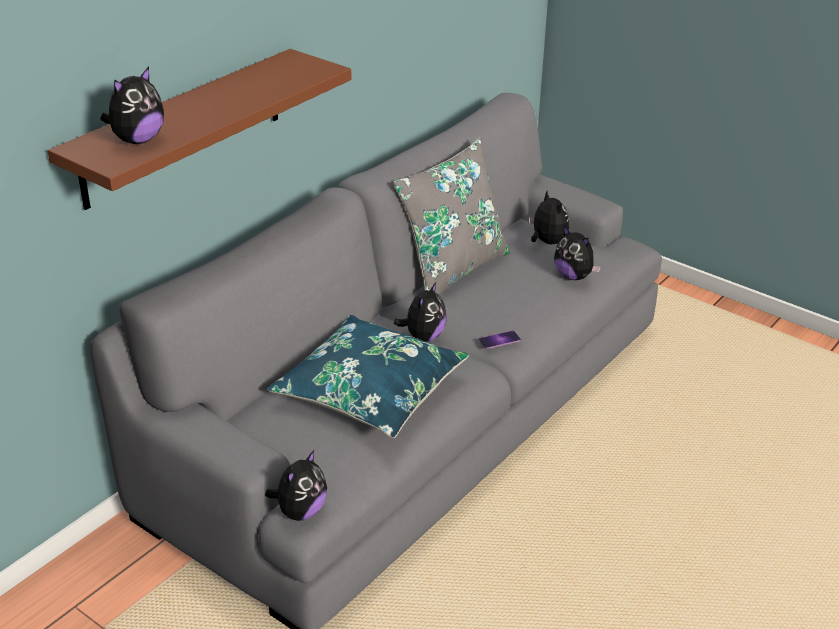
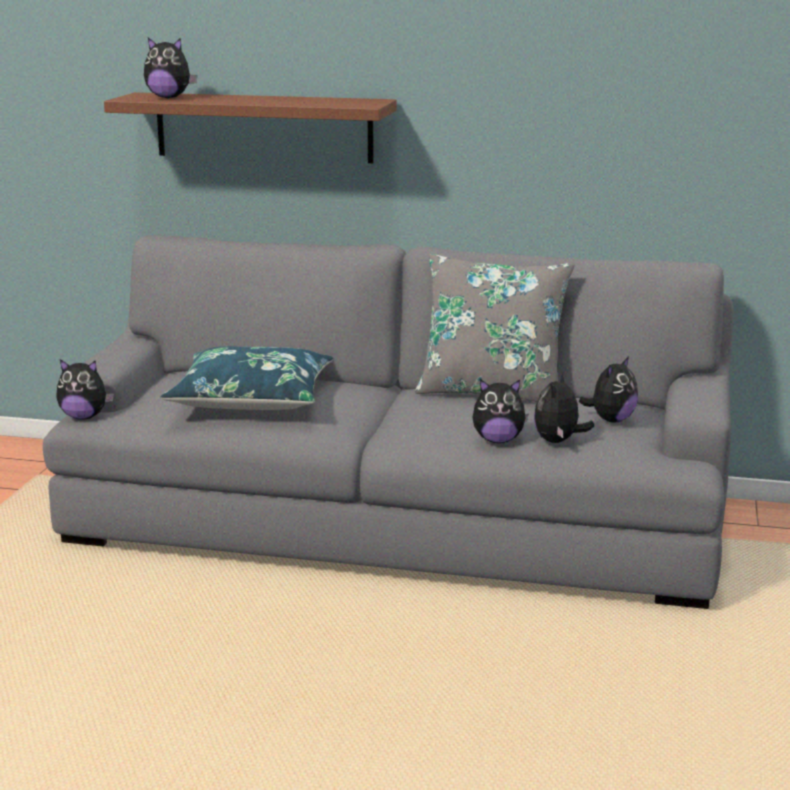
camera: 65 degrees right, 15 degrees down
plush toy [394,282,447,342] -> plush toy moved to [472,379,529,443]
phone [478,330,521,349] -> none

